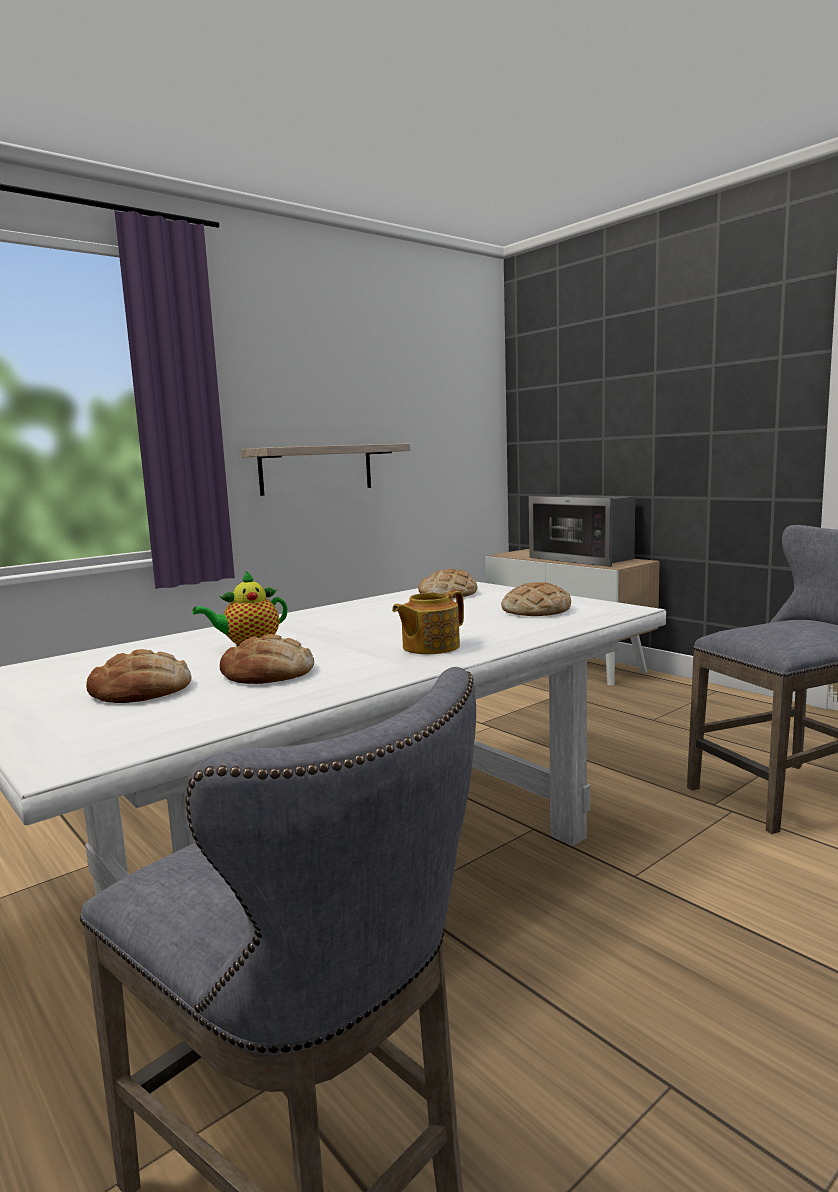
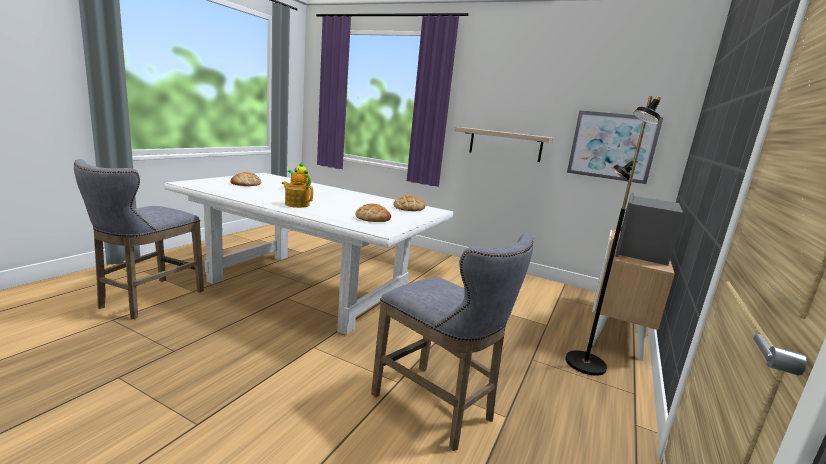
camera: 65 degrees right, 5 degrees up
bread [220,634,314,684] -> none
none -> black floor lamp [565,96,661,376]
none -> picture [567,110,663,184]

